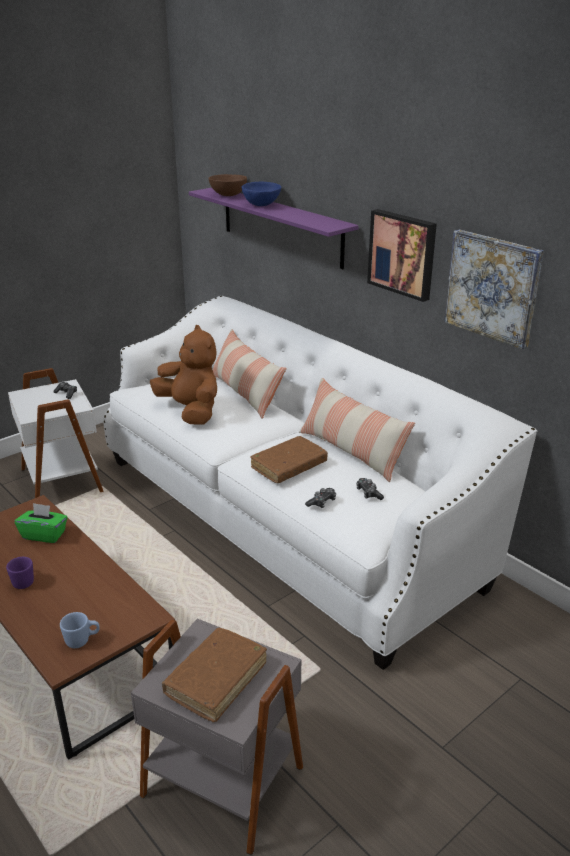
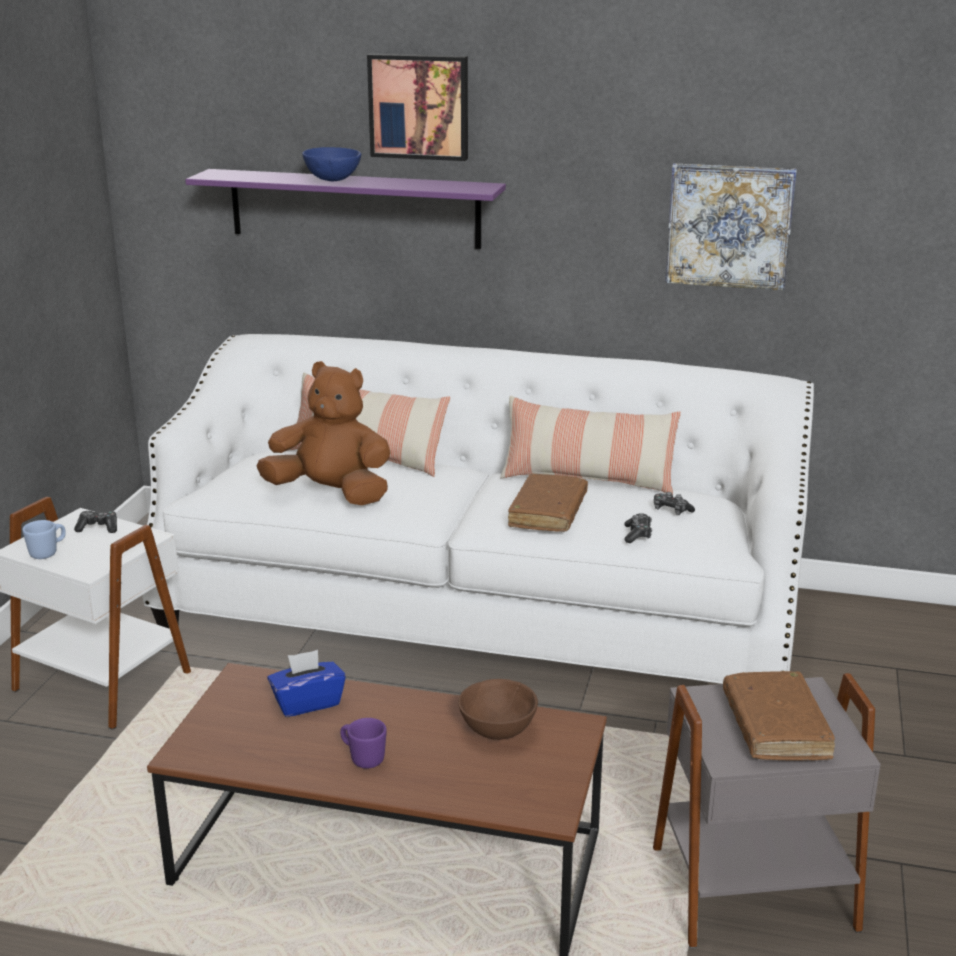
camera: 35 degrees left, 5 degrees down
green tissue box [15,503,68,543] -> blue tissue box [267,650,346,717]
blue mug [60,612,100,648] -> blue mug moved to [22,520,66,559]
brown bowl [208,174,247,196] -> brown bowl moved to [458,679,538,740]
picture [367,209,437,302] -> picture moved to [367,54,468,161]

